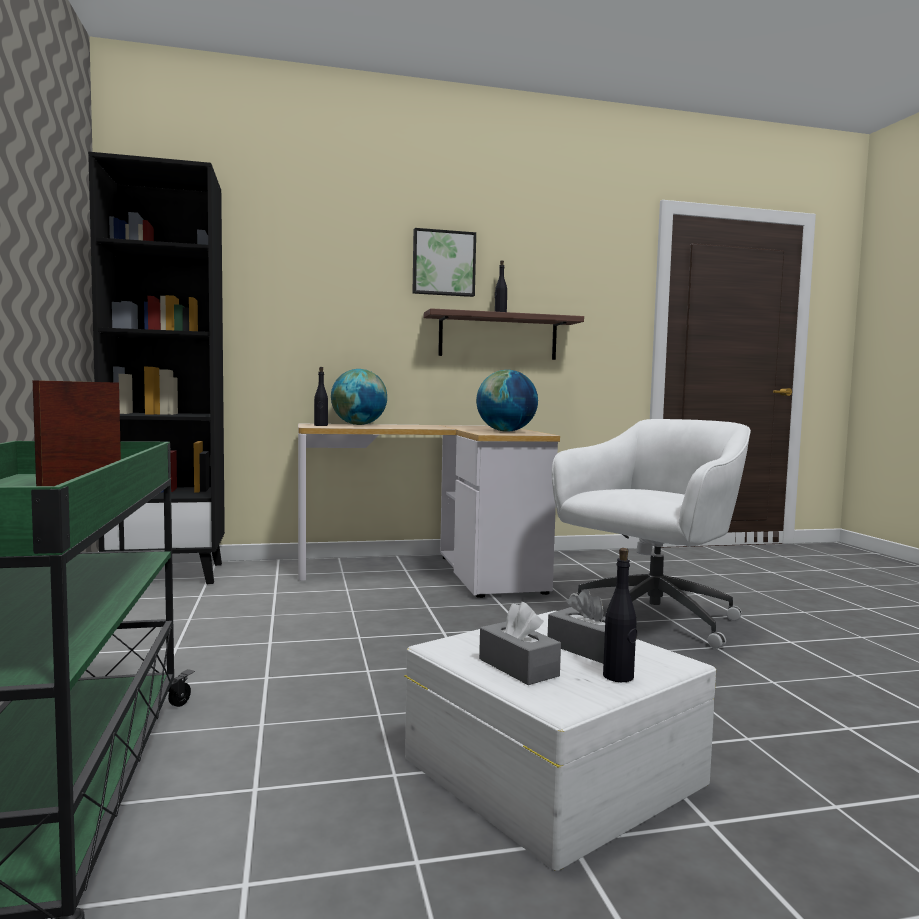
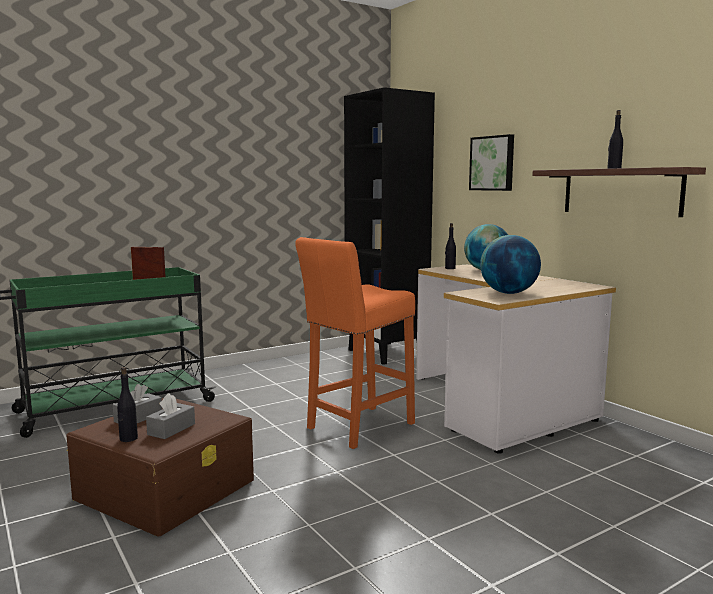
camera: 70 degrees right, 5 degrees up
white storage box [404,610,716,871] -> brown storage box [66,398,254,537]
picture [412,228,476,297] -> picture moved to [469,134,514,191]
white office chair [552,419,751,649] -> none
none -> orange stool [295,237,415,449]

